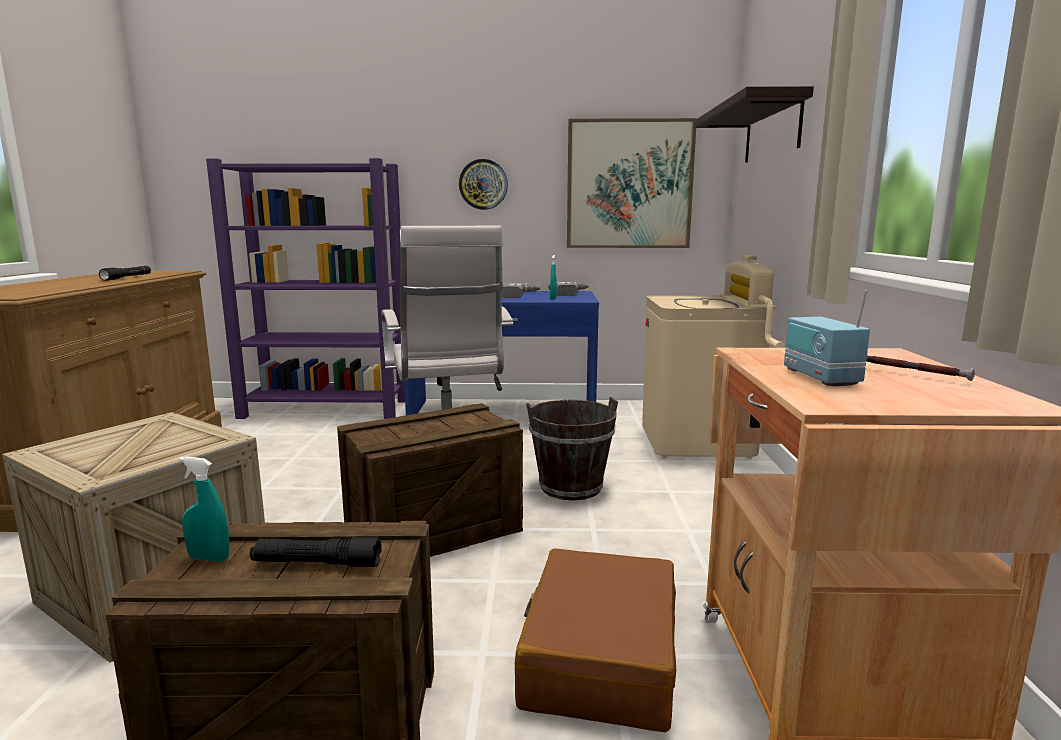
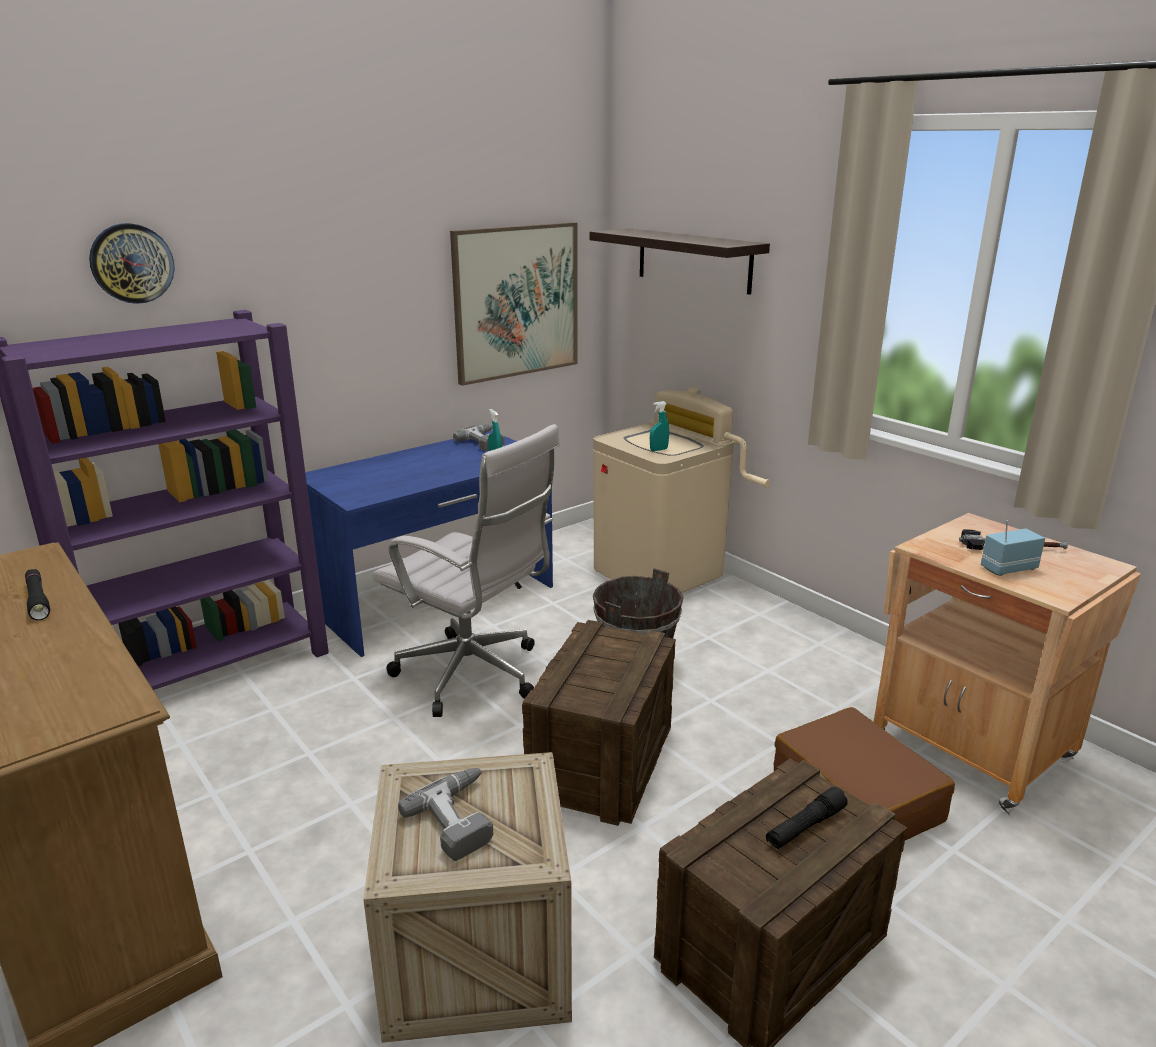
camera: 40 degrees left, 10 degrees up
turquoise spray bottle [179,456,229,562] -> turquoise spray bottle moved to [650,401,669,451]
wall clock [459,159,508,210] -> wall clock moved to [89,223,175,304]
power drill [502,283,541,298] -> power drill moved to [398,768,493,861]
radio [784,290,870,386] -> radio turned 120 degrees clockwise [981,520,1045,576]

